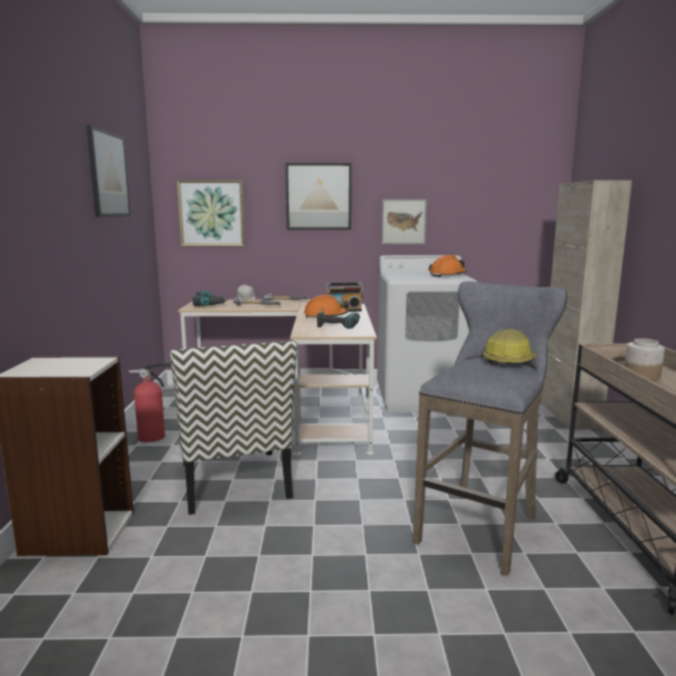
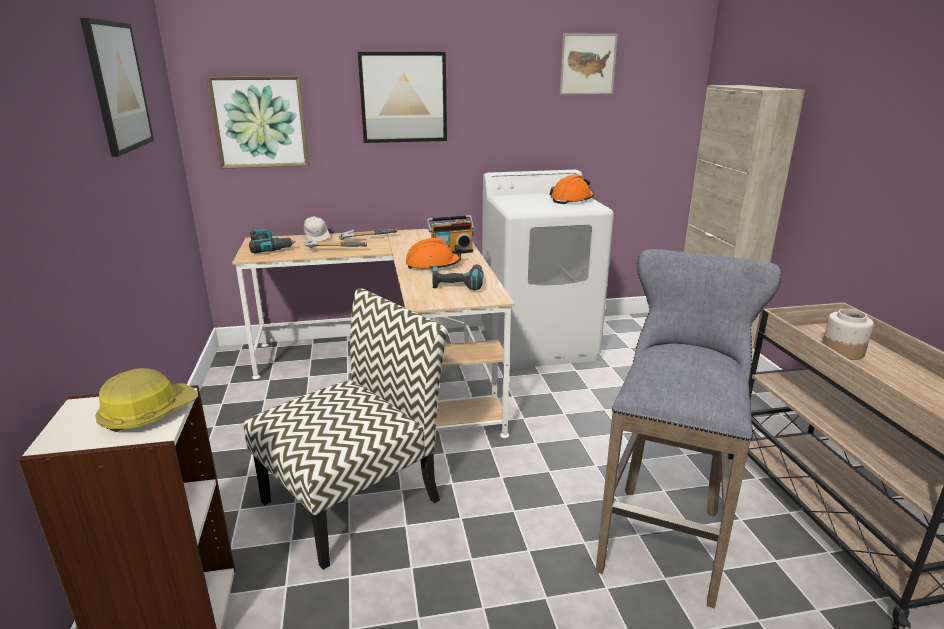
camera: 10 degrees left, 10 degrees up
fire extinguisher [129,362,171,442] -> none
chair [170,341,297,515] -> chair turned 105 degrees counterclockwise [244,288,447,570]
picture [382,199,427,244] -> picture moved to [560,33,618,95]
hard hat [483,329,537,366] -> hard hat moved to [95,368,198,432]

